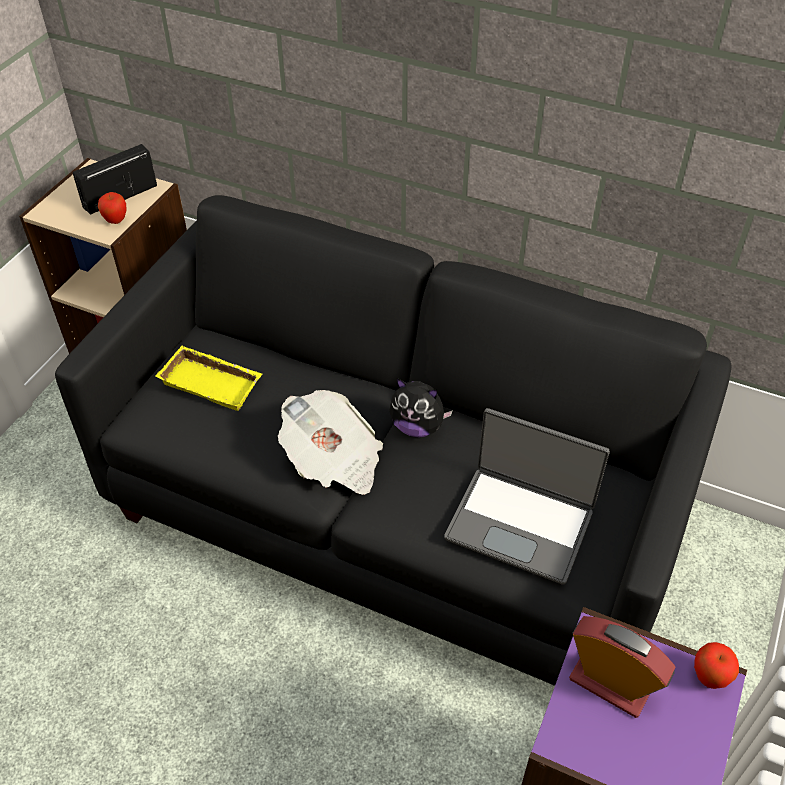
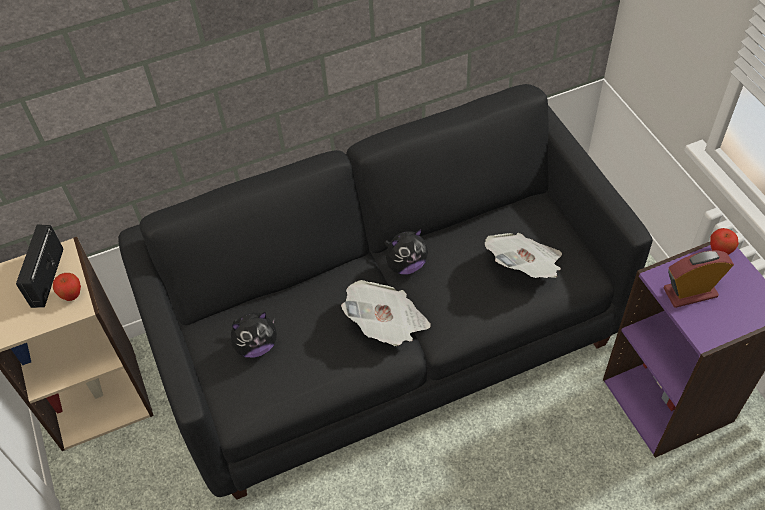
camera: 45 degrees left, 5 degrees up
yellow tray [155,345,263,411] -> plush toy [231,312,277,358]
laptop [444,408,610,585] -> newspaper [485,233,562,278]

